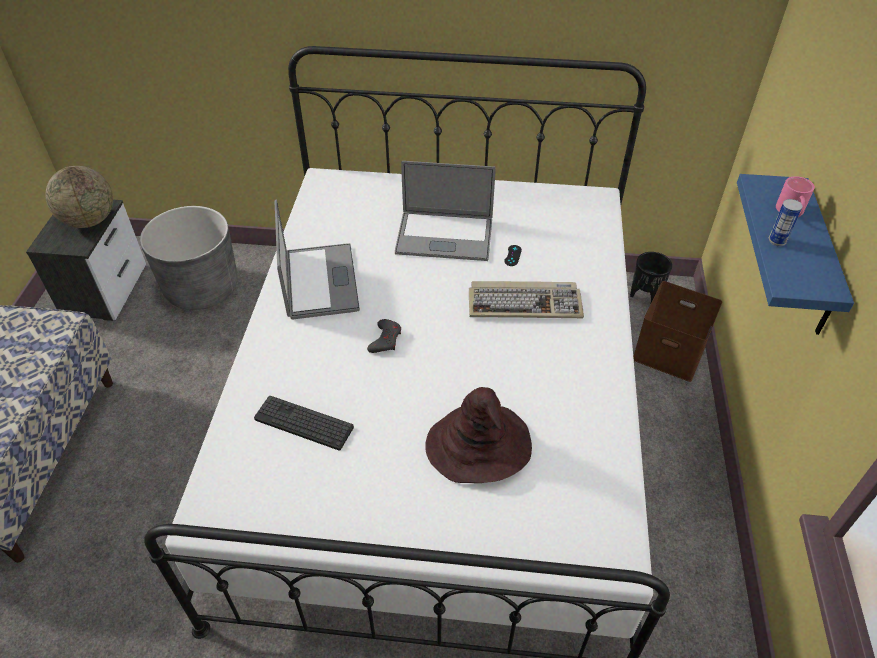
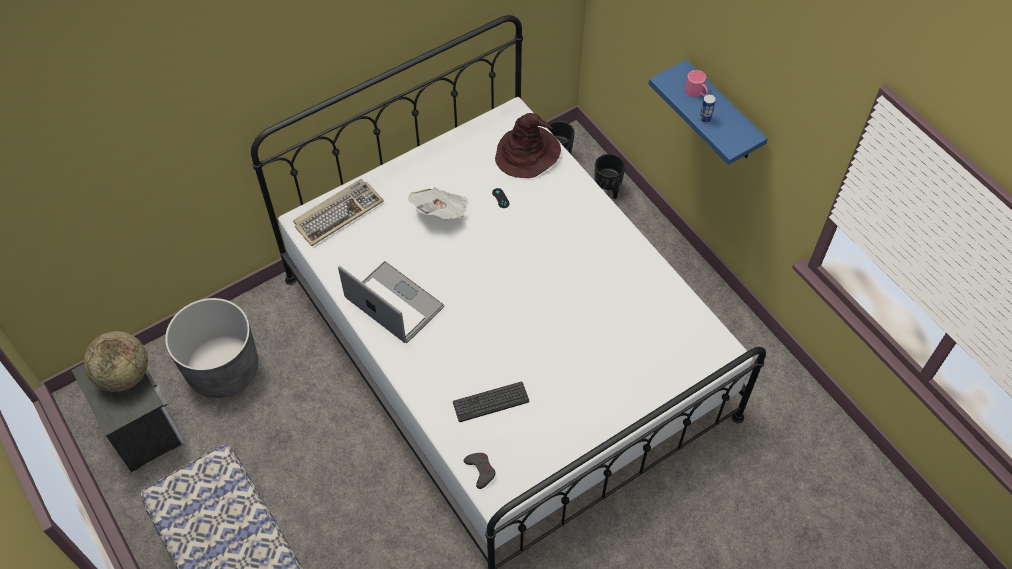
camera: 40 degrees left, 10 degrees up
grey game controller [367,319,401,353] -> grey game controller moved to [464,453,496,489]
laptop [395,161,496,261] -> newspaper [408,187,468,219]
brown hat [425,387,532,483] -> brown hat moved to [495,113,561,178]
keyboard [469,281,584,318] -> keyboard moved to [293,179,384,246]
brown storage box [633,281,722,382] -> black planter [594,154,625,199]

